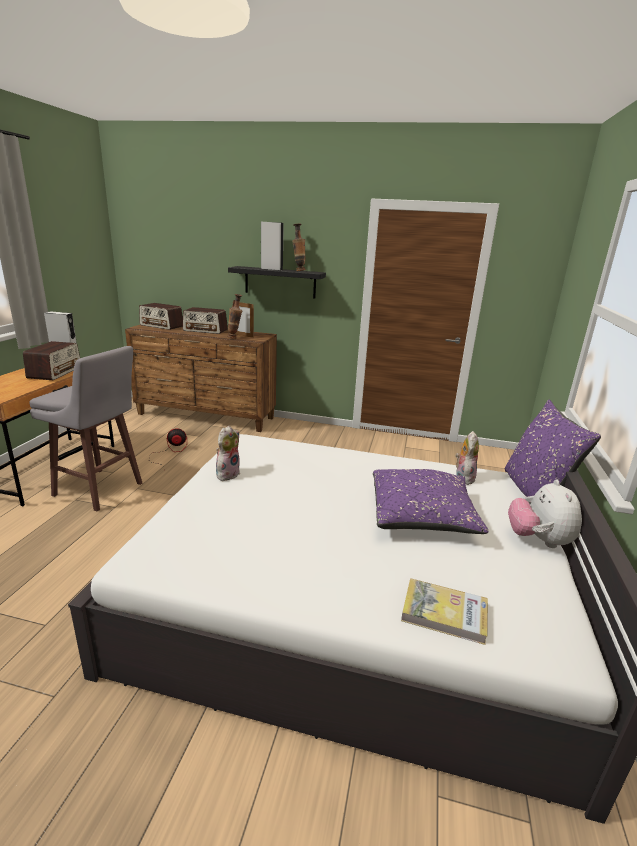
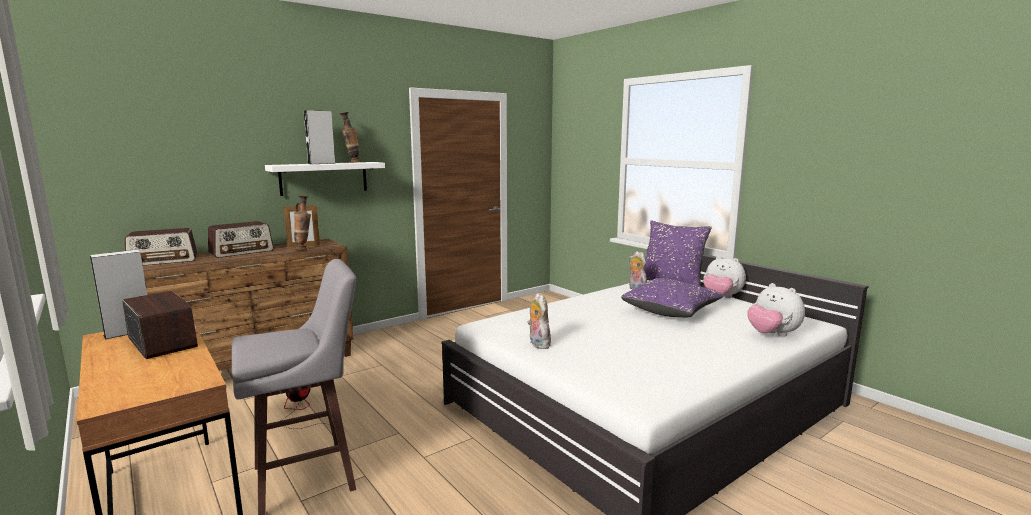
camera: 50 degrees left, 10 degrees down
black shelf [228,266,326,298] -> white shelf [265,162,385,196]
book [401,578,488,645] -> plush toy [747,283,805,337]

